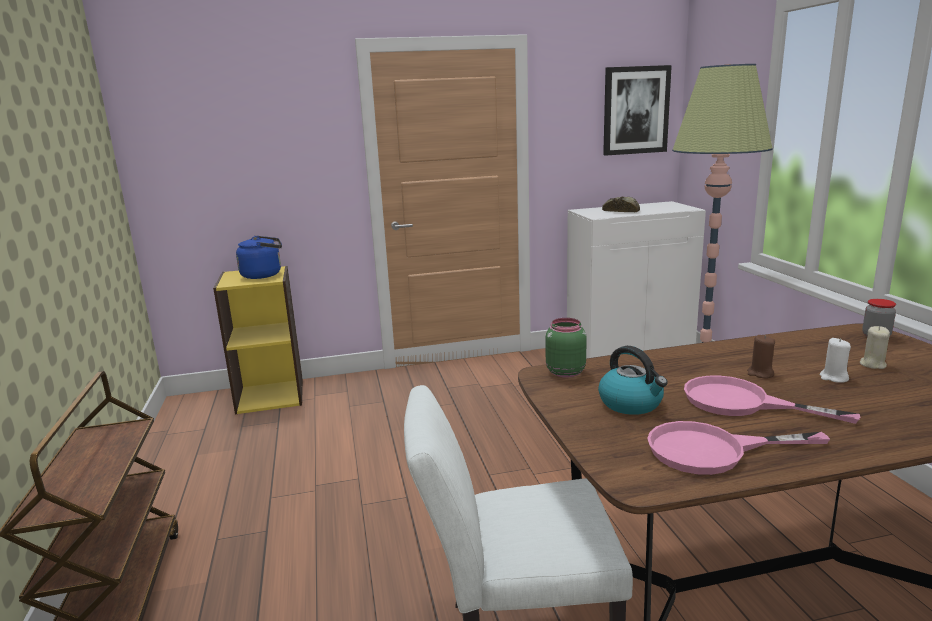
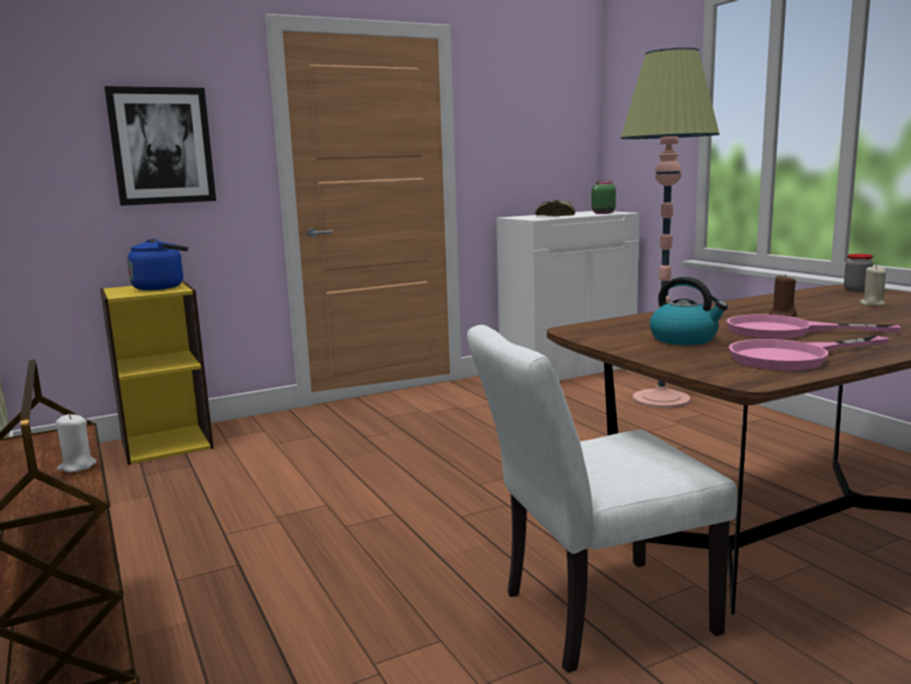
camera: 15 degrees left, 5 degrees down
green jar [546,318,587,378] -> green jar moved to [592,181,616,214]
picture [603,65,672,156] -> picture moved to [104,86,216,206]
white candle [819,338,851,383] -> white candle moved to [56,414,97,472]

